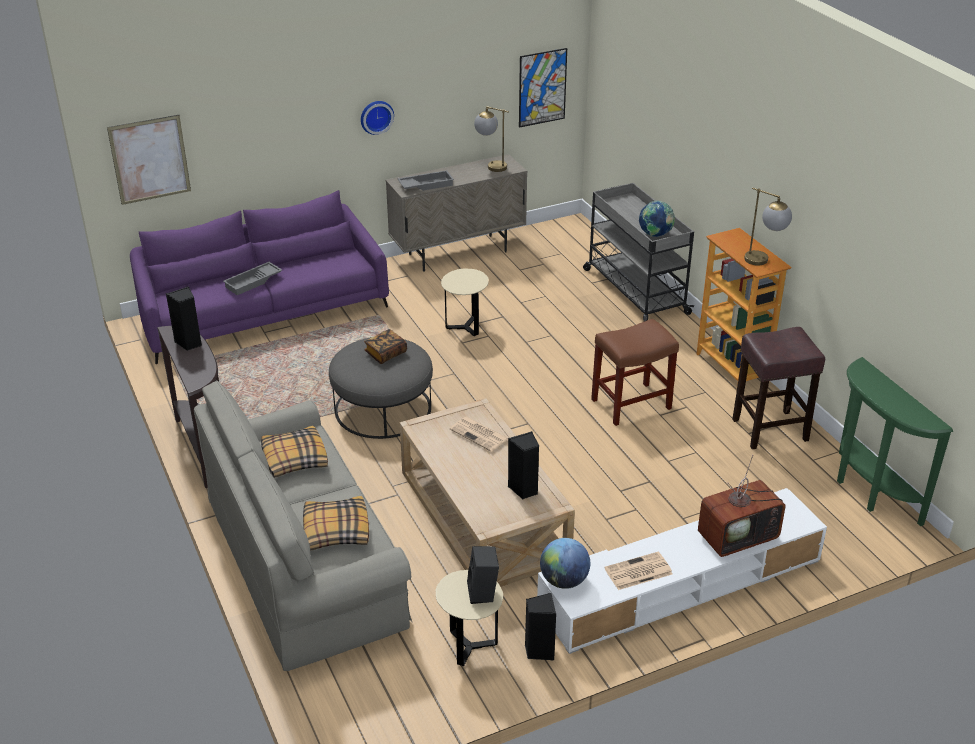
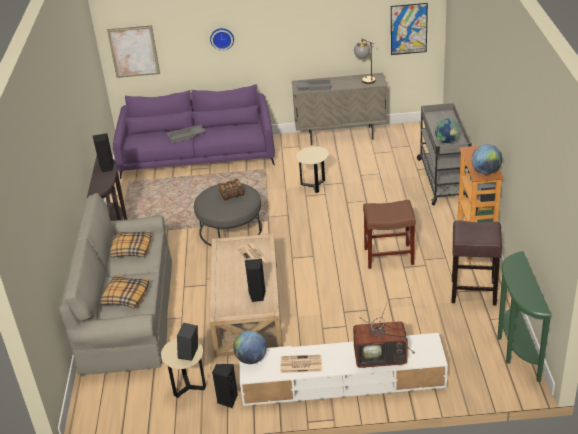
camera: 25 degrees right, 0 degrees up
wall clock [361,101,394,135] -> wall clock moved to [210,28,234,51]
table lamp [744,188,792,266] -> globe [472,144,502,174]

